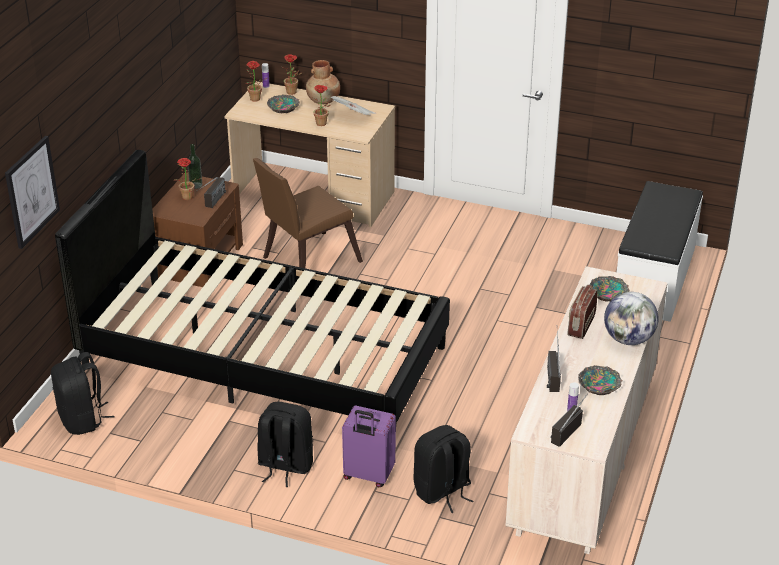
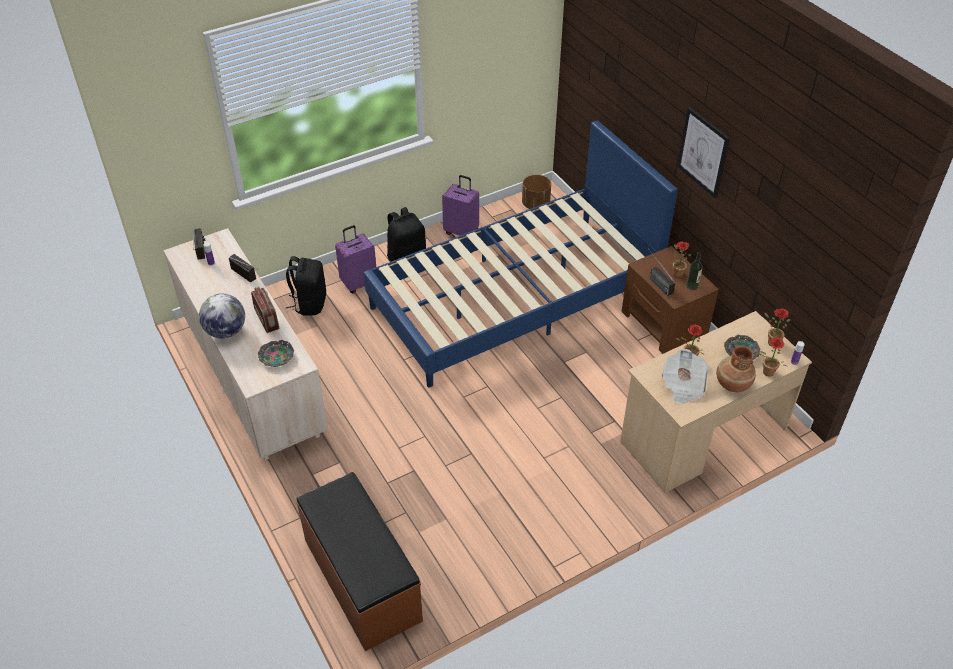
camera: 130 degrees right, 10 degrees up
picture [5,136,60,249] -> picture moved to [677,107,730,198]
black backpack [51,352,115,435] -> brown planter [522,175,551,209]
black bed [55,150,450,423] -> blue bed [364,120,678,387]
brown chair [253,158,363,268] -> none
bowl [578,365,622,395] -> none
white bench [617,181,703,322] -> brown bench [296,472,423,651]
none -> purple suitcase [442,175,479,236]

